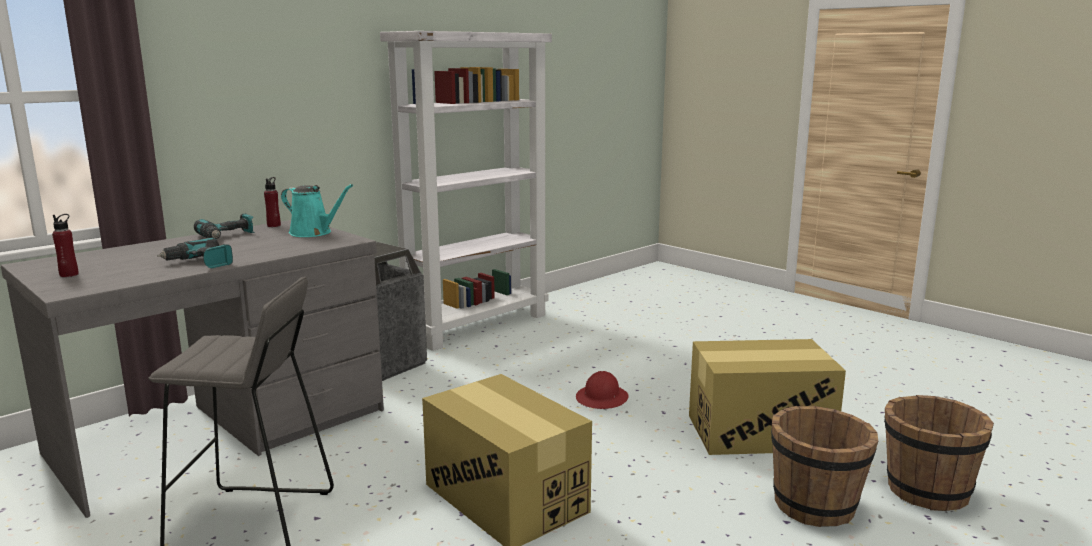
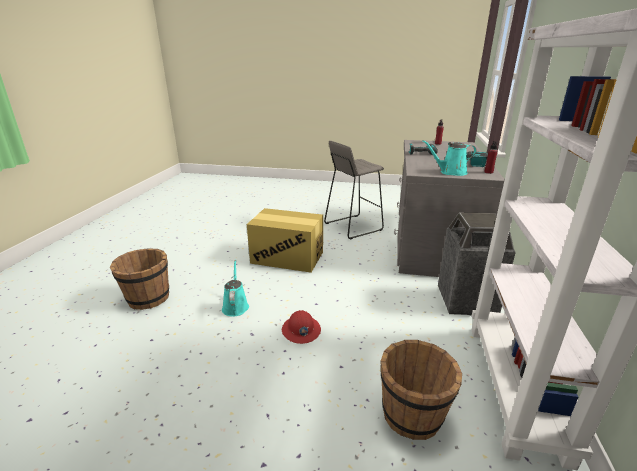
camera: 145 degrees right, 10 degrees up
cardboard box [689,339,846,455] -> none
brown bucket [884,395,994,511] -> brown bucket moved to [380,340,462,440]
none -> turquoise watering can [222,260,249,317]

